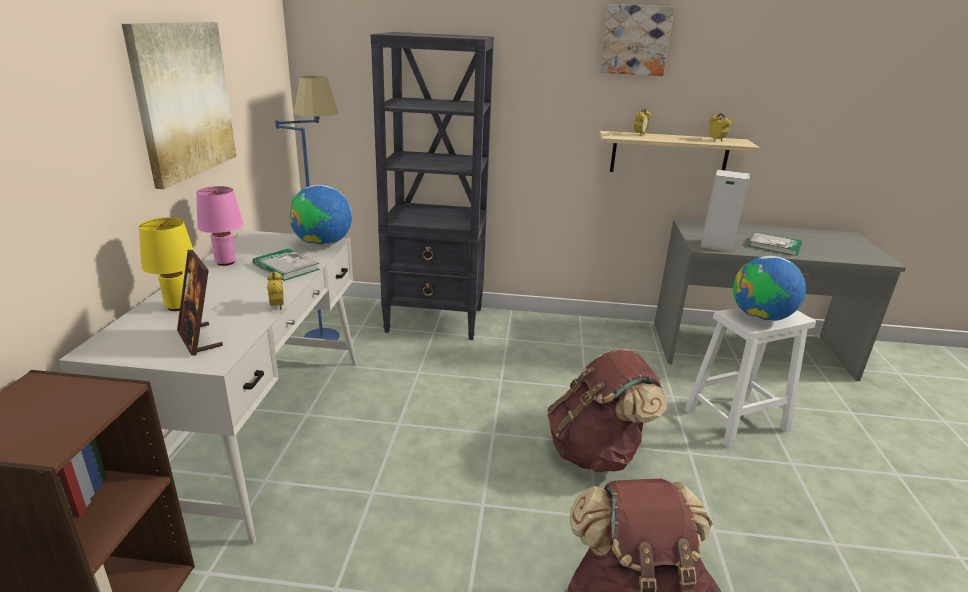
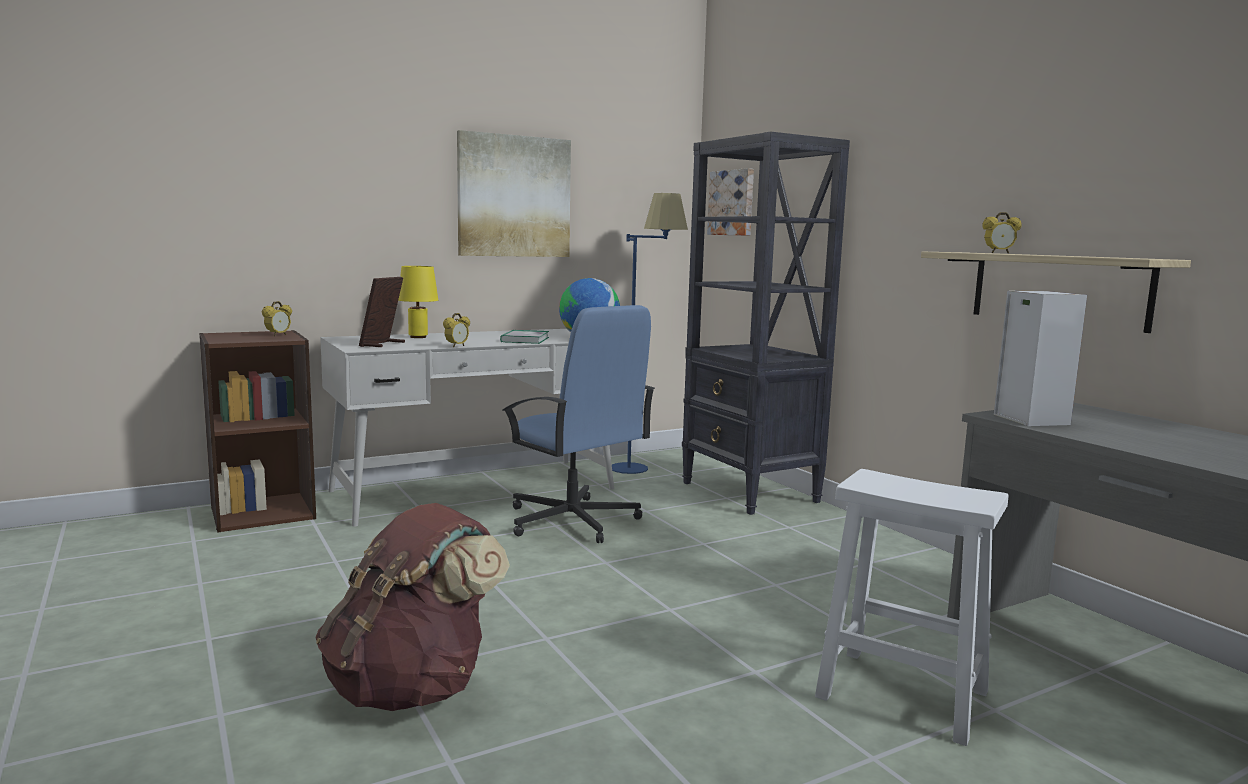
camera: 55 degrees right, 15 degrees down
pink table lamp [196,186,243,266] -> none
brown backpack [547,349,667,472] -> none
picture [600,4,674,76] -> picture moved to [707,168,754,236]
alarm clock [709,113,731,142] -> alarm clock moved to [262,301,292,336]
globe [733,256,806,321] -> none
book [749,232,802,256] -> none
none -> blue office chair [502,305,655,543]

